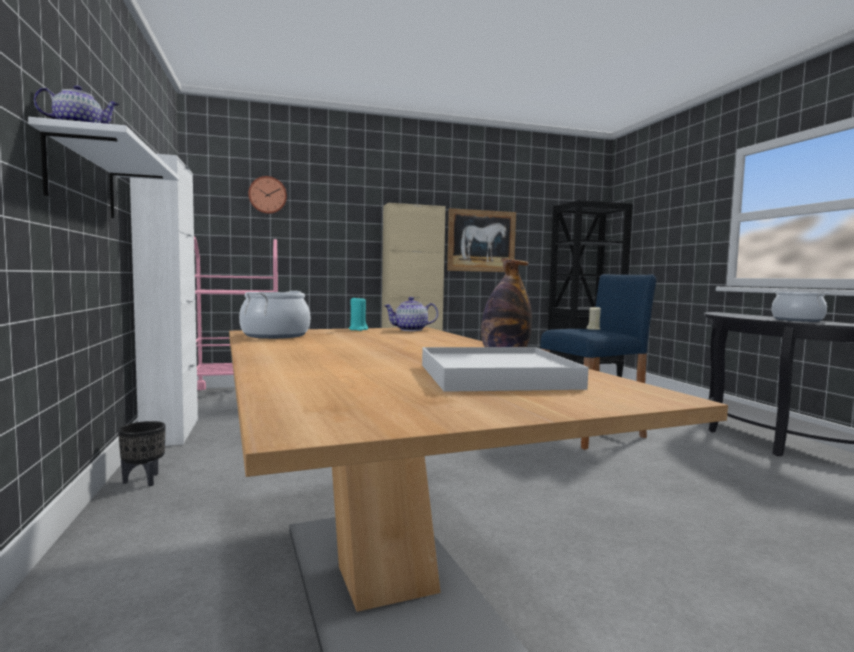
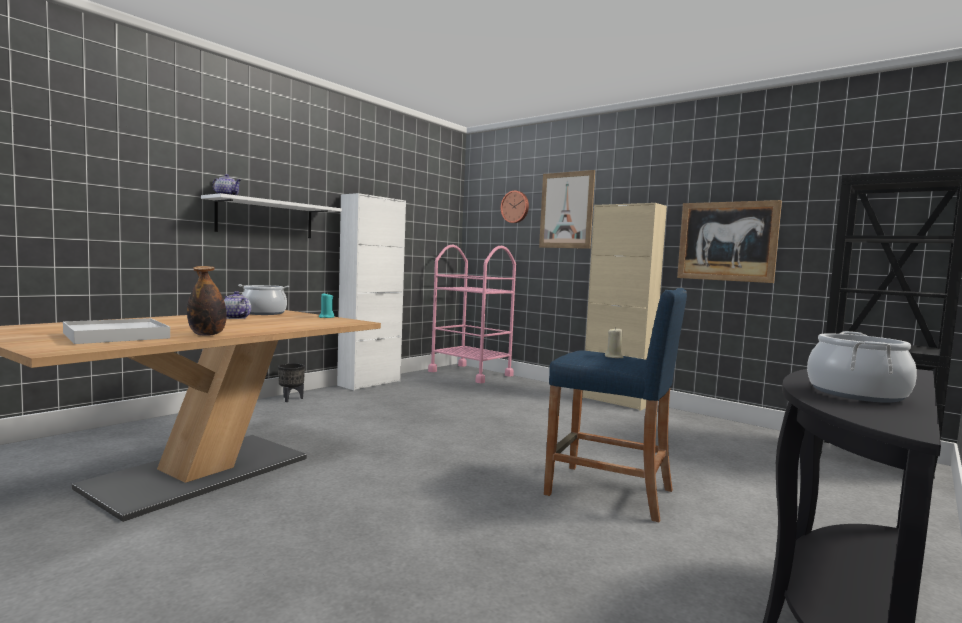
camera: 55 degrees right, 0 degrees up
teapot [384,297,438,331] -> teapot moved to [224,291,251,319]
none -> picture [539,170,595,249]

